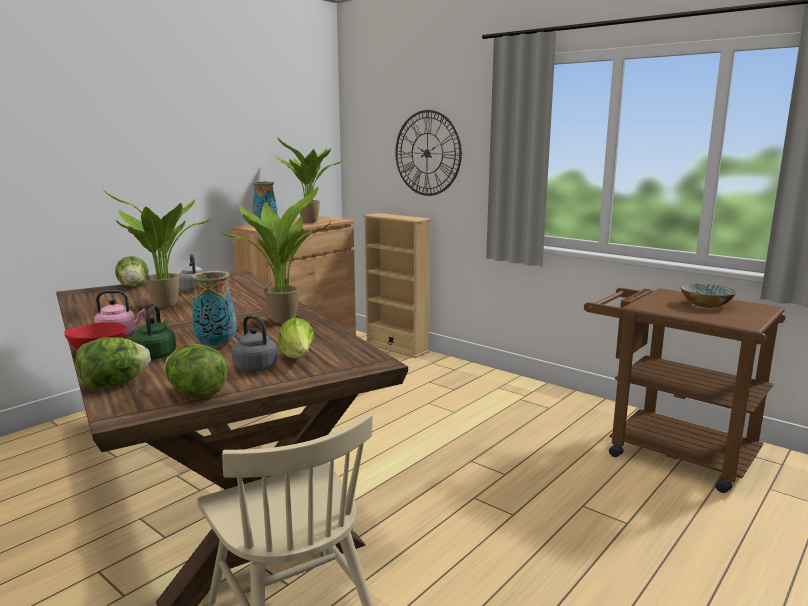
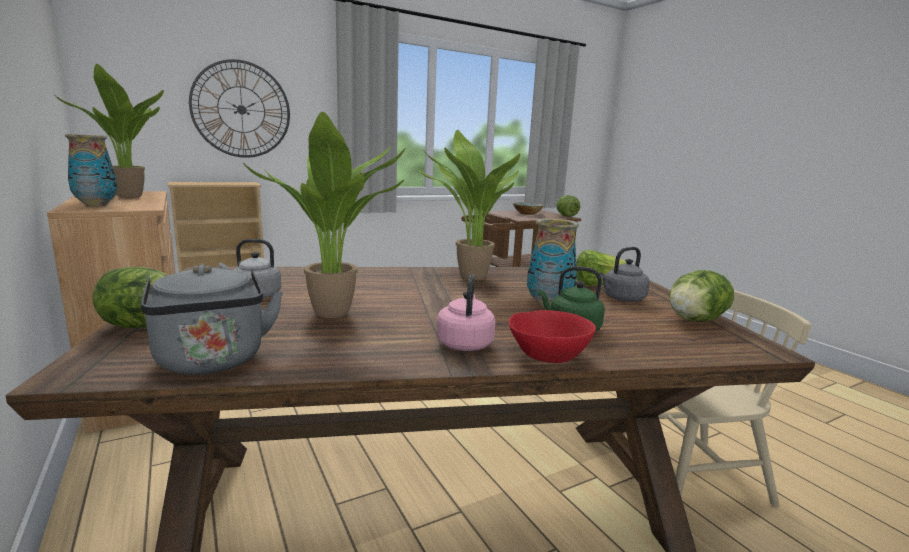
camera: 70 degrees left, 0 degrees up
lettuce [76,337,151,389] -> lettuce moved to [556,195,580,217]
none -> grey kettle [141,264,283,375]

